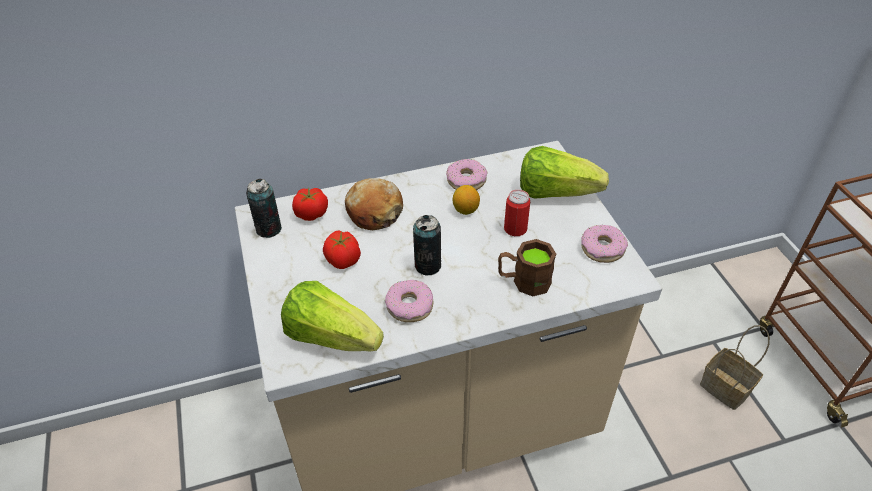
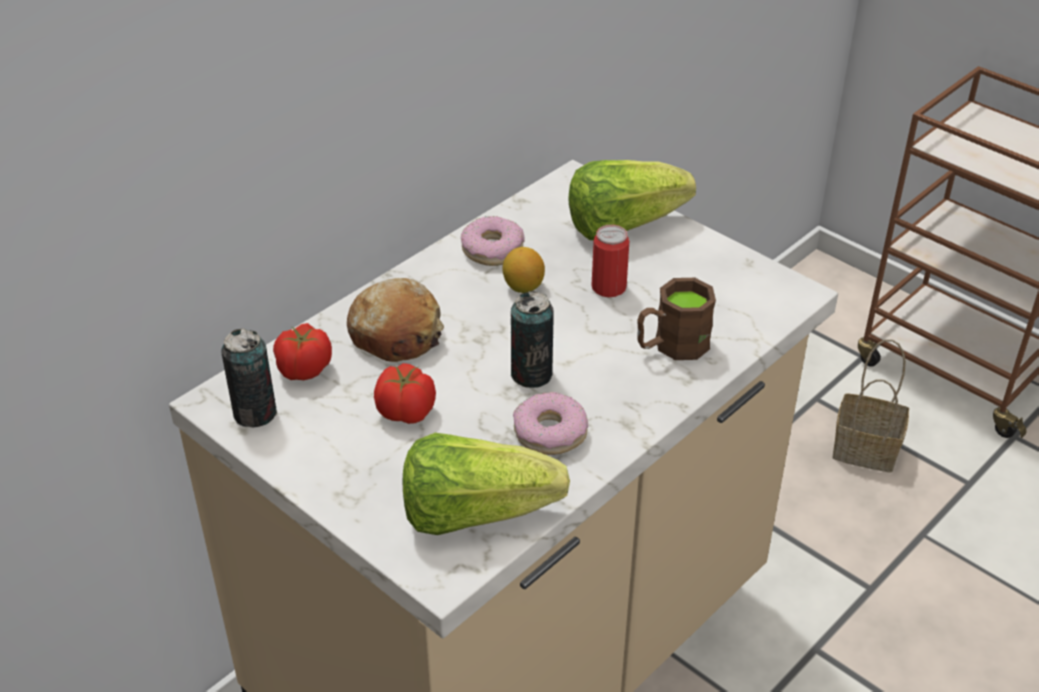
camera: 30 degrees left, 5 degrees down
donut [581,225,628,263] -> none

